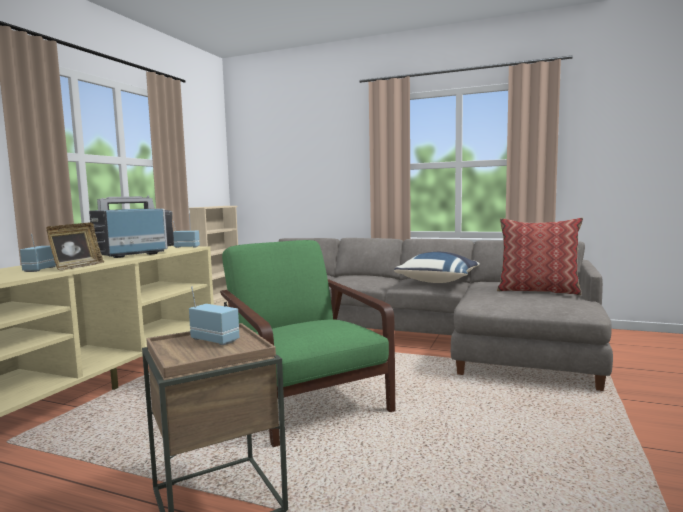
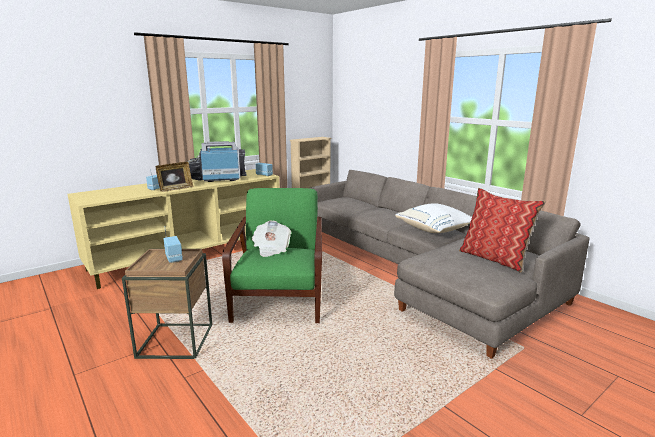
camera: 30 degrees right, 10 degrees up
blue pillow [394,252,480,283] -> white pillow [395,203,472,233]
none -> newspaper [252,221,291,257]

